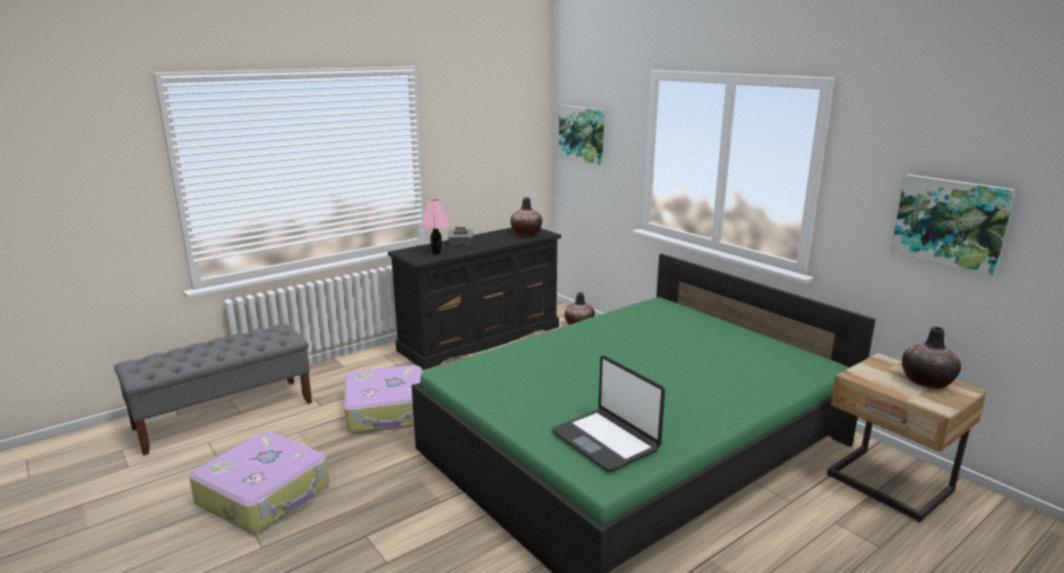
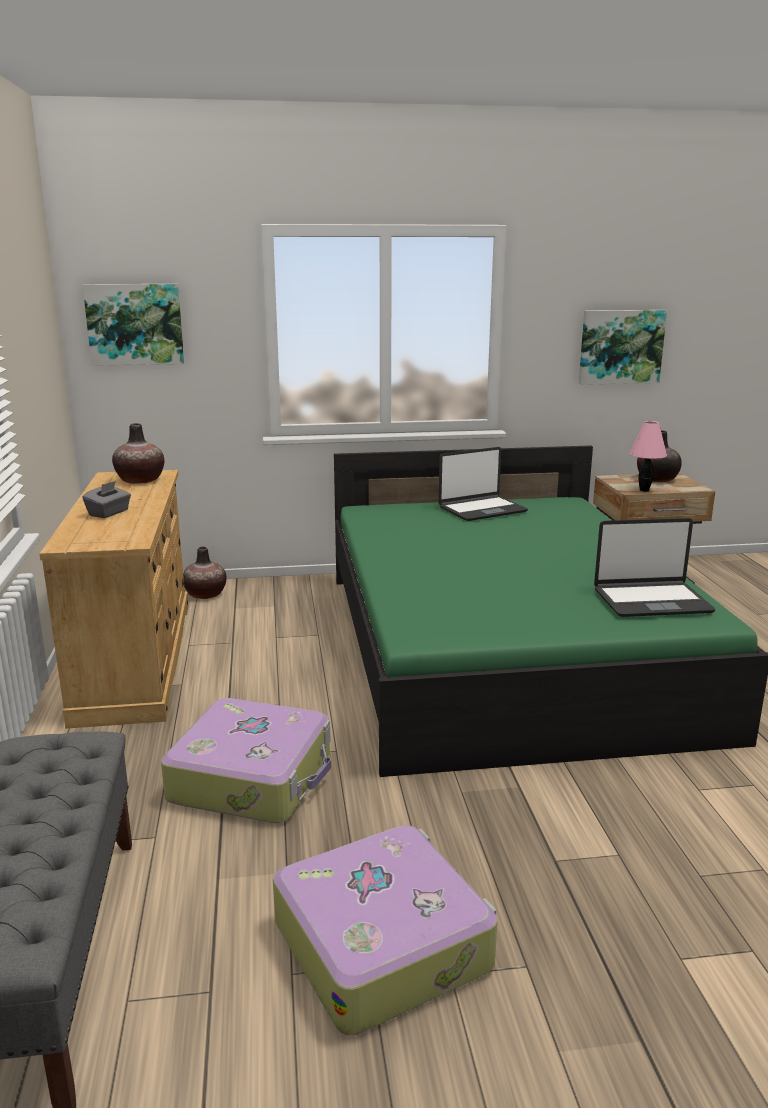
camera: 60 degrees left, 0 degrees up
black dresser [388,227,561,370] -> beige dresser [39,470,189,729]
pink table lamp [421,199,450,254] -> pink table lamp moved to [629,421,667,492]
none -> laptop [439,447,528,521]

